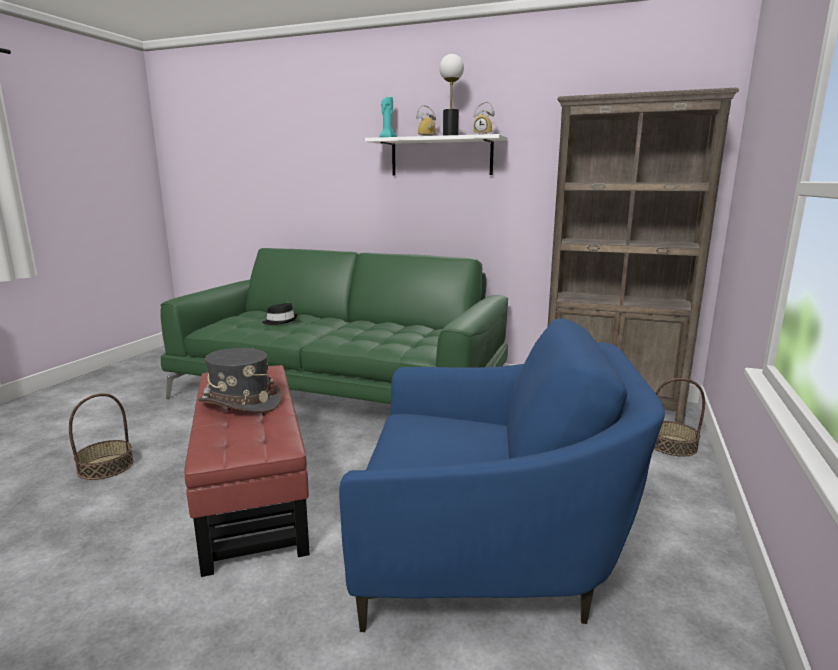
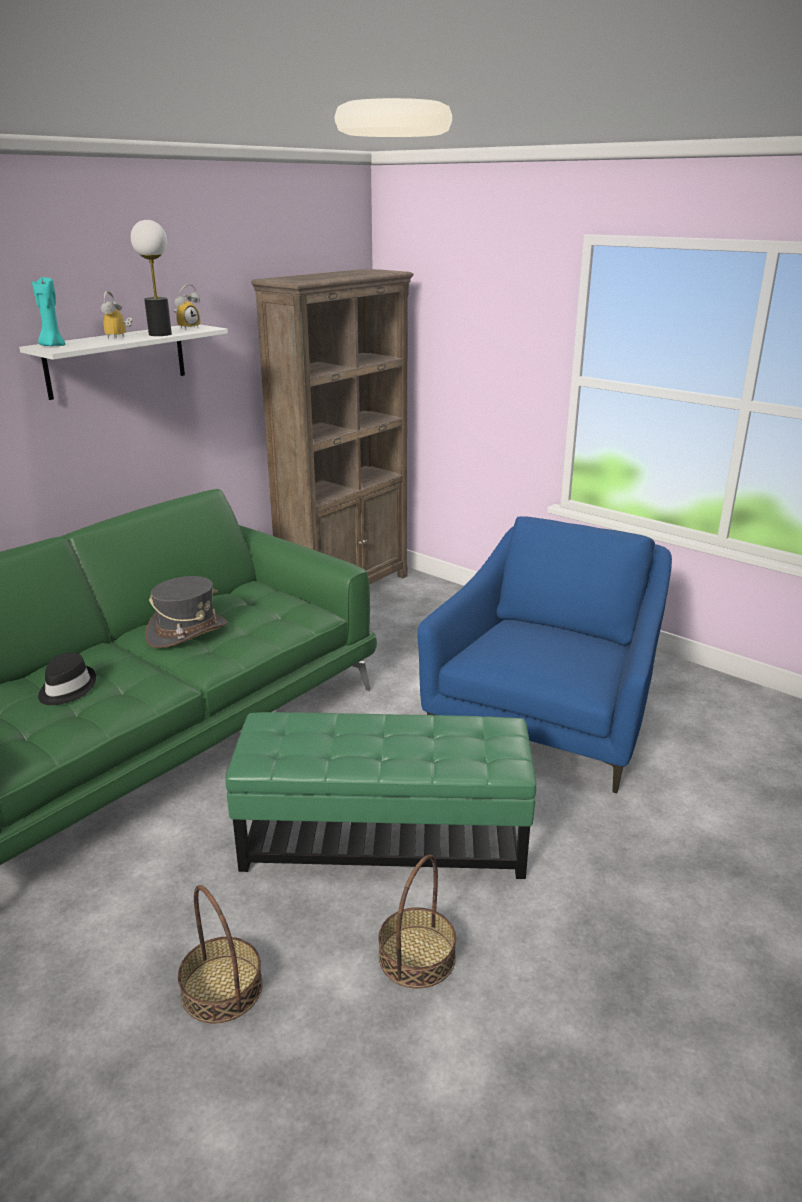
camera: 70 degrees left, 10 degrees up
red ottoman [184,365,310,577] -> green ottoman [225,712,536,879]
grey hat [198,348,282,413] -> grey hat moved to [145,576,228,648]
basket [654,378,705,456] -> basket moved to [378,855,456,989]

